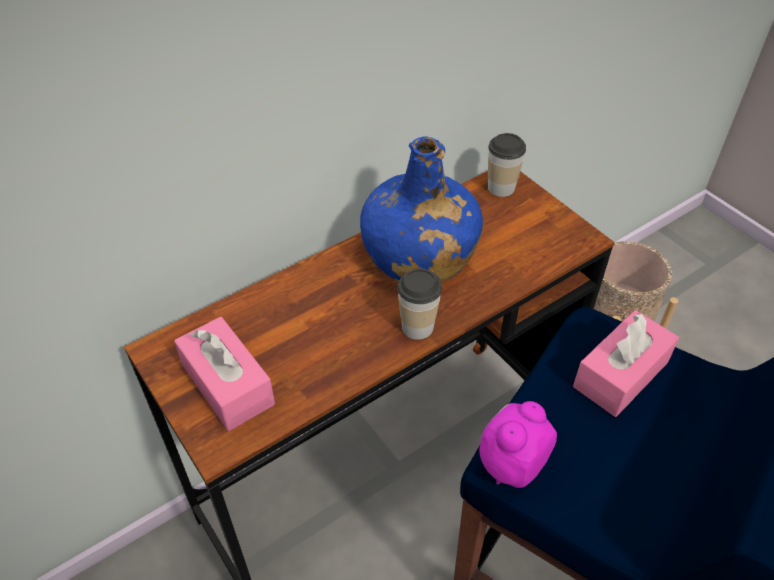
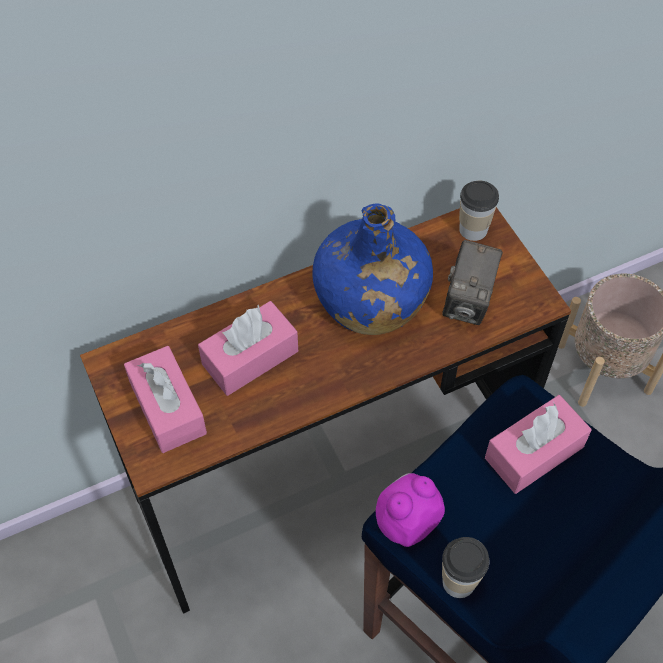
camera: 10 degrees right, 10 degrees up
cup [397,268,442,340] -> cup moved to [442,537,489,598]
none -> pink tissue box [198,301,298,396]
none -> camera [443,240,503,325]

